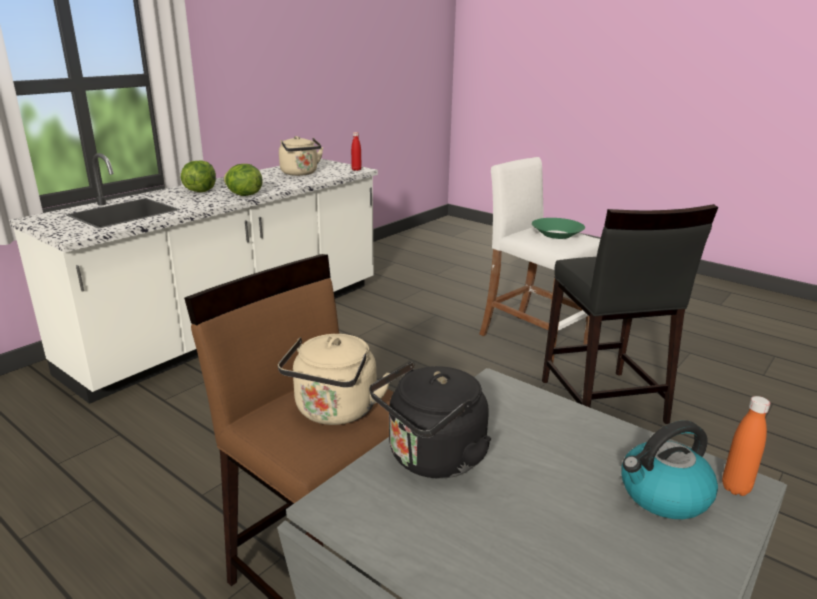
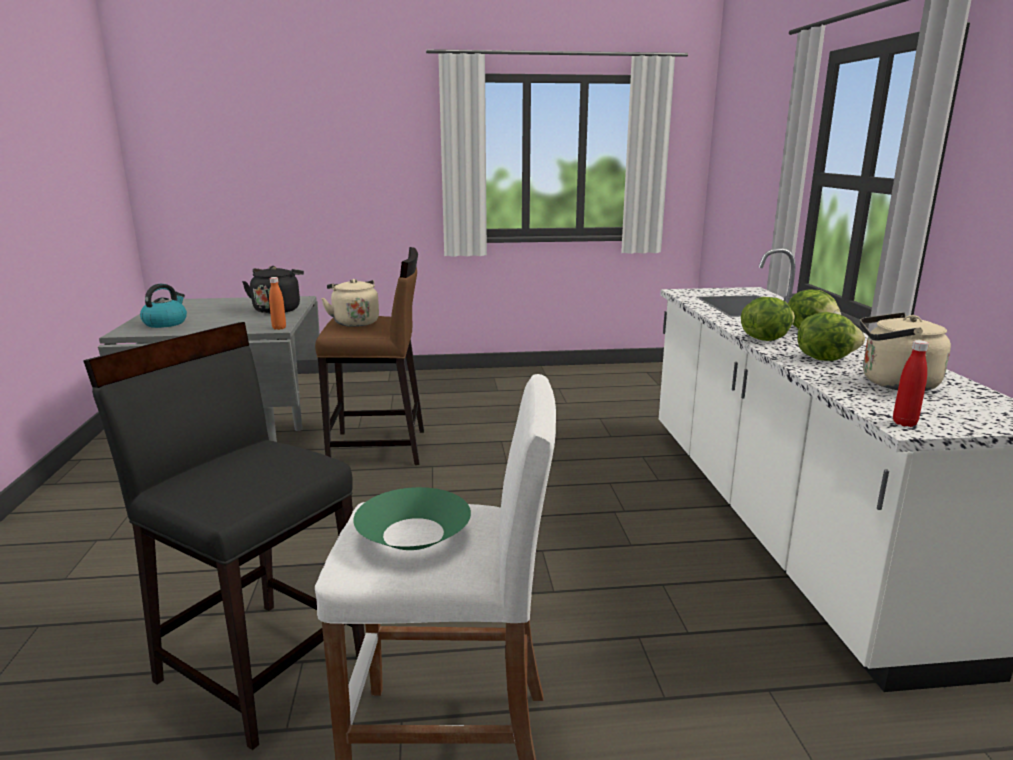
camera: 135 degrees right, 5 degrees down
orange bottle [722,396,770,496] -> orange bottle moved to [269,277,286,330]
none -> lettuce [797,312,865,361]

